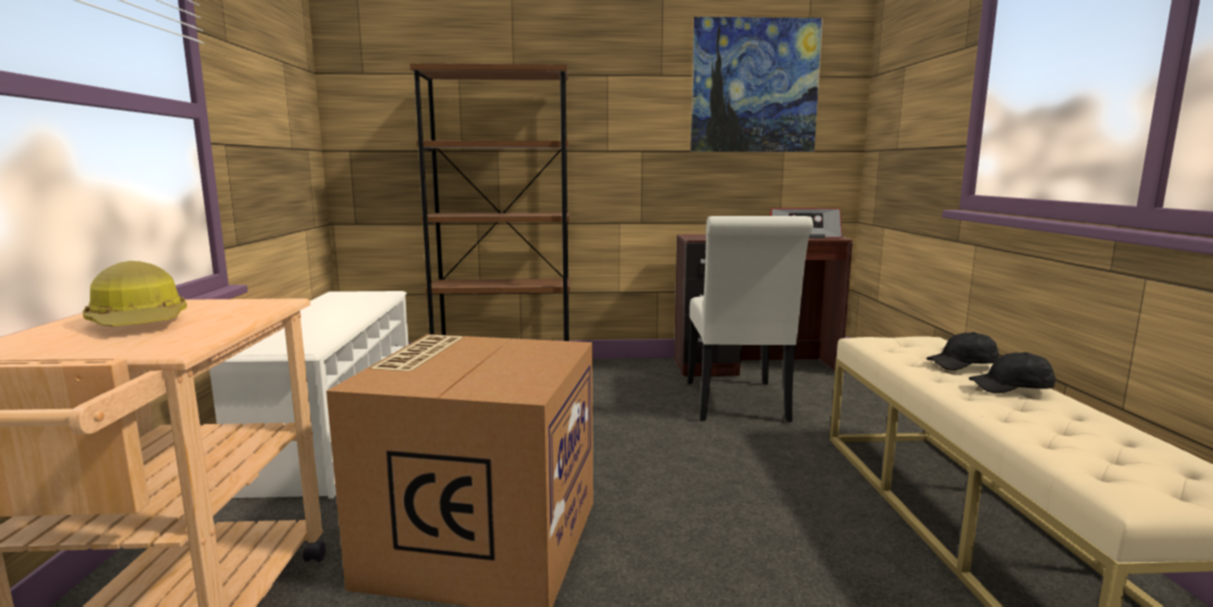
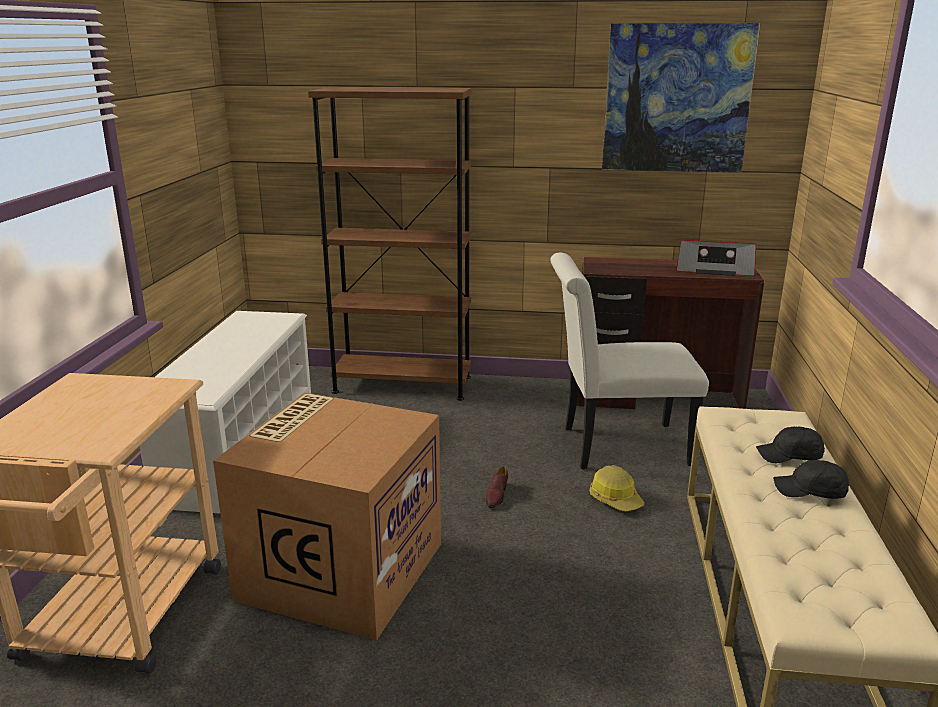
camera: 10 degrees right, 10 degrees up
hard hat [83,261,187,326] -> hard hat moved to [589,465,644,512]
white chair [687,216,813,422] -> white chair turned 75 degrees clockwise [550,253,709,469]
none -> brown shoe [486,466,508,508]

